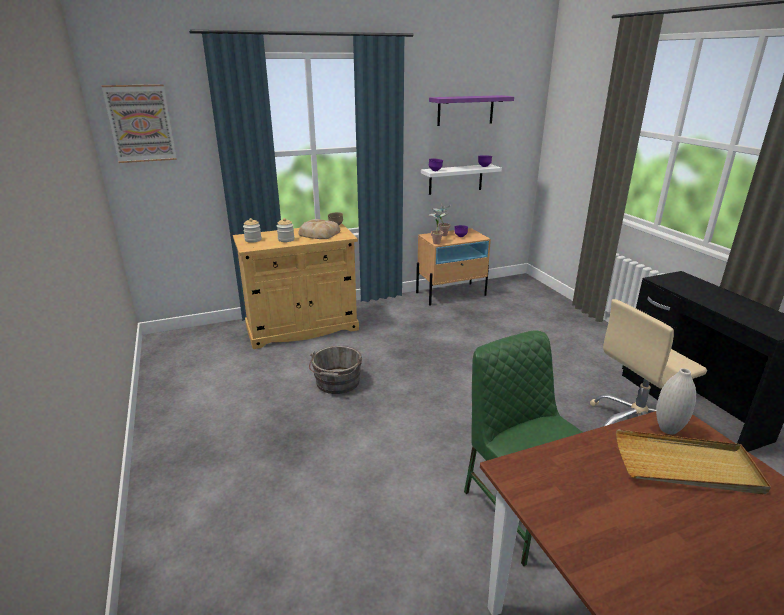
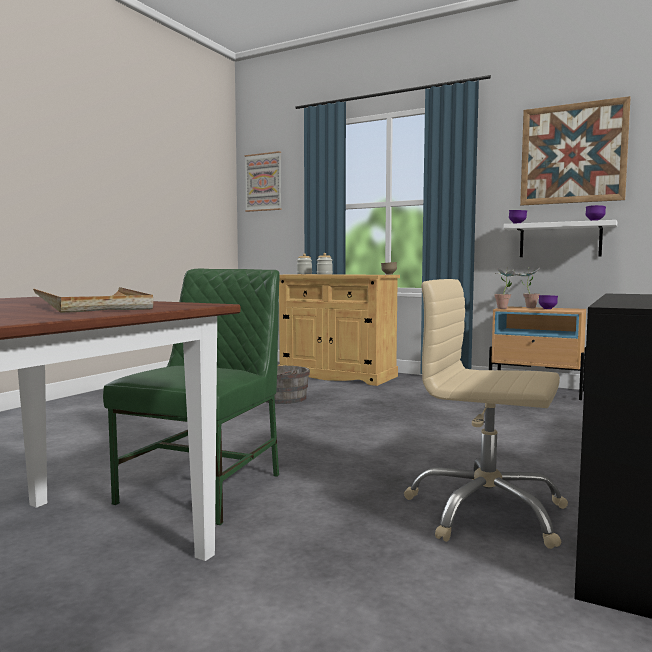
camera: 50 degrees right, 20 degrees down
bread [298,219,340,239] -> none
purple shelf [429,95,514,126] -> picture [520,96,631,206]
white vase [656,368,696,434] -> none

